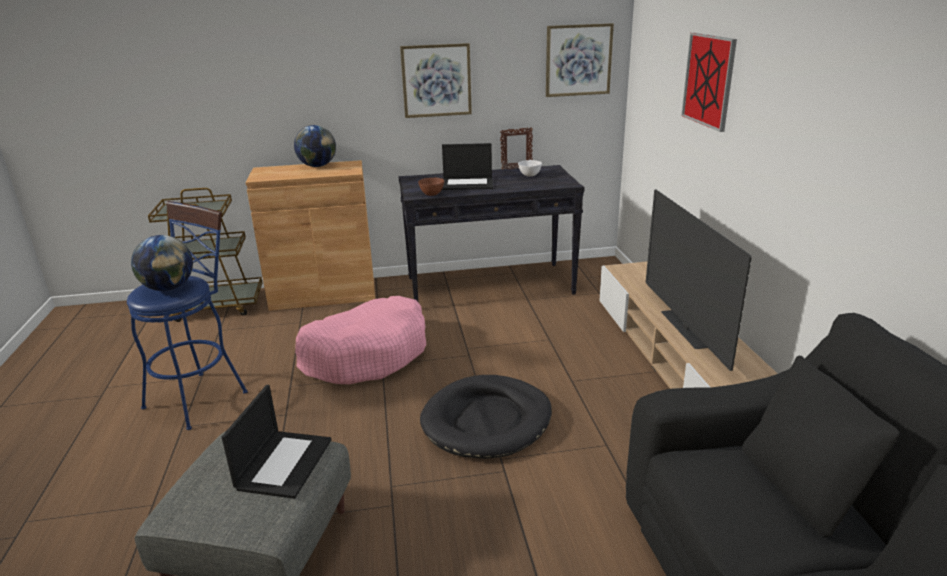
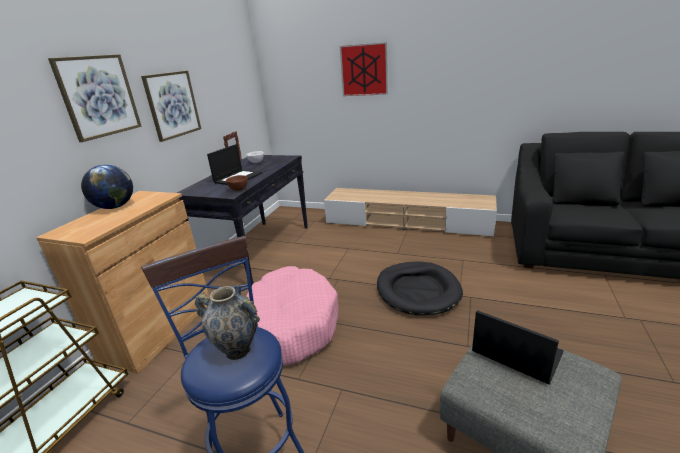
camera: 60 degrees left, 0 degrees up
globe [131,235,193,291] -> vase [195,285,260,360]
picture [546,23,614,97] -> picture moved to [48,54,142,142]
television [646,190,752,371] -> none

